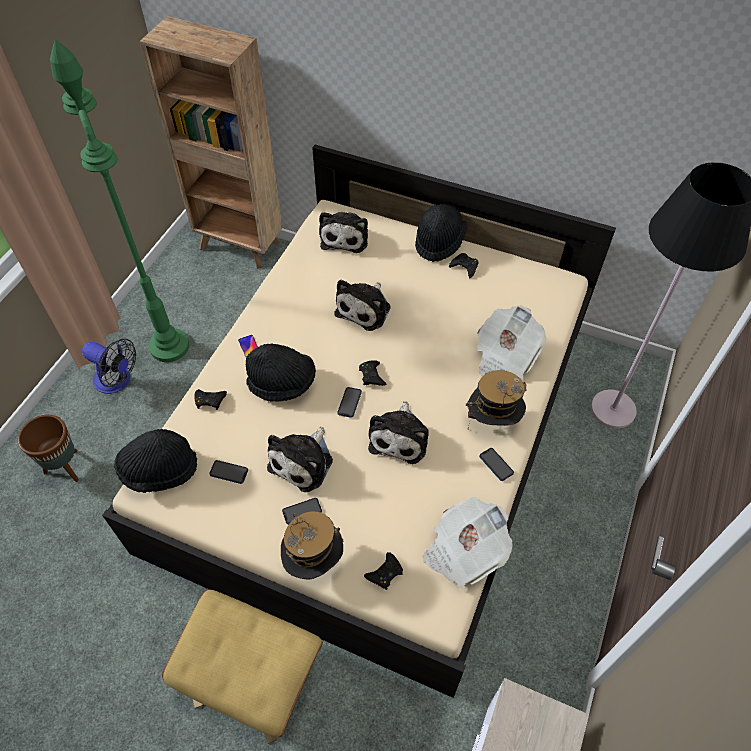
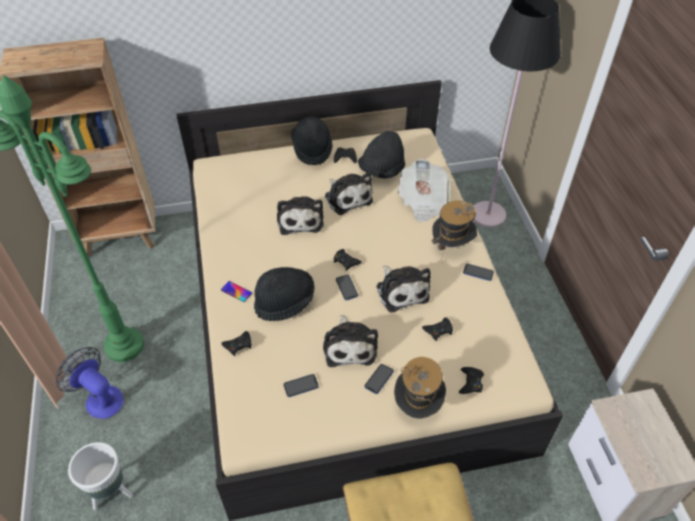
camera: 35 degrees left, 5 degrees down
brown planter [18,415,79,482] -> white planter [68,442,133,510]
fan [82,339,136,394] -> fan turned 135 degrees counterclockwise [56,347,124,419]
black hat [114,429,197,493] -> black hat moved to [358,131,405,179]
plush toy [319,212,368,253] -> plush toy moved to [325,172,373,215]
newspaper [423,497,513,589] -> none
none -> black game controller [422,317,453,341]

